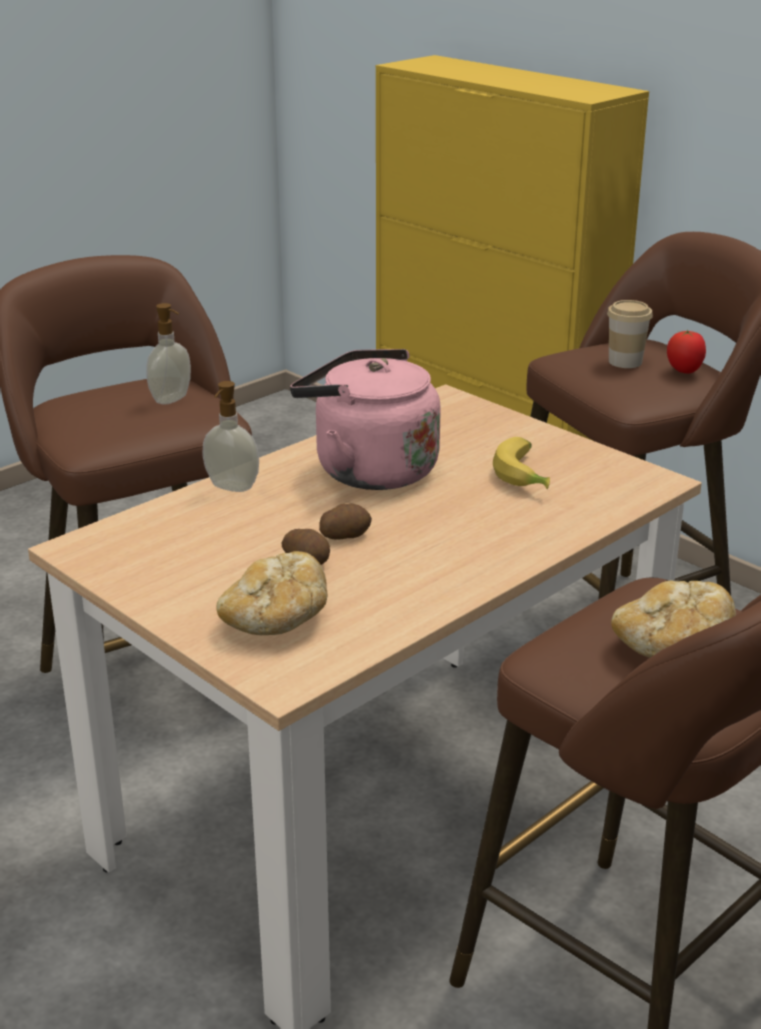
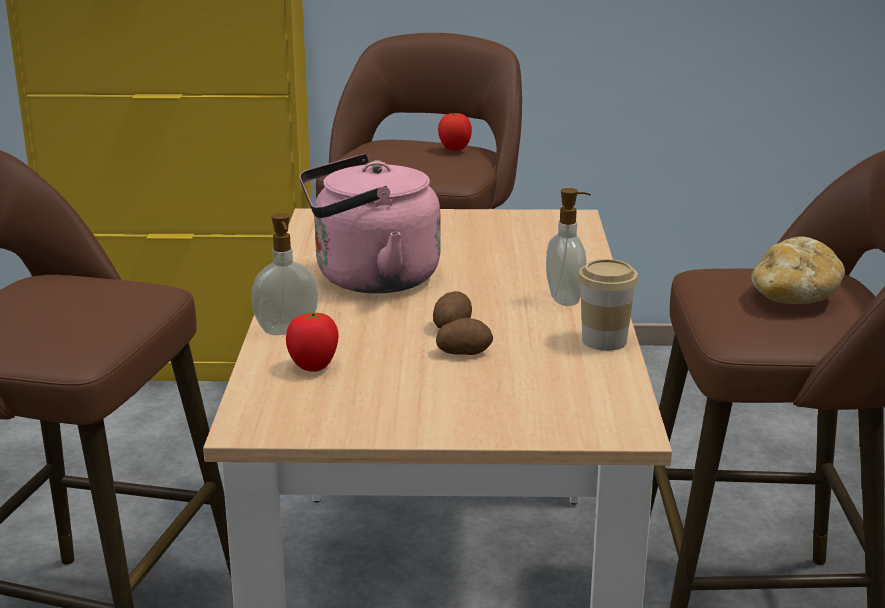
camera: 45 degrees left, 5 degrees down
soap dispenser [146,303,191,405] -> soap dispenser moved to [546,188,591,306]
bread [216,551,328,635] -> none
banana [493,437,550,489] -> none
cup [607,300,653,368] -> cup moved to [578,259,639,351]
none -> tomato [286,311,339,372]

